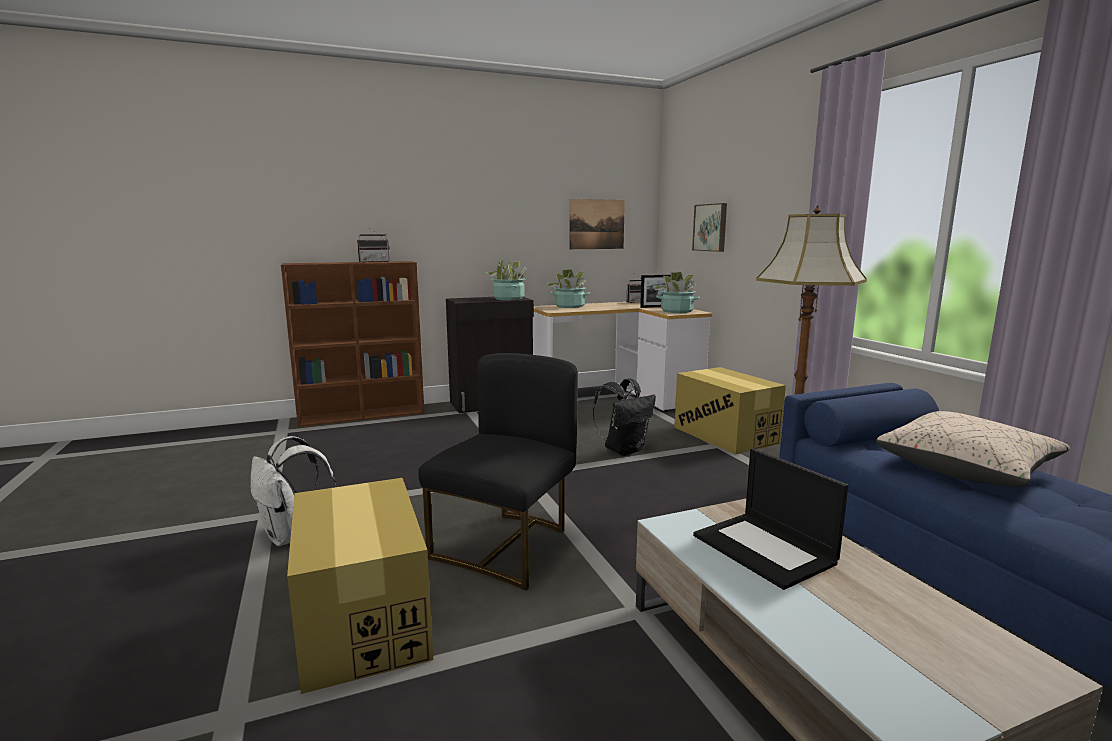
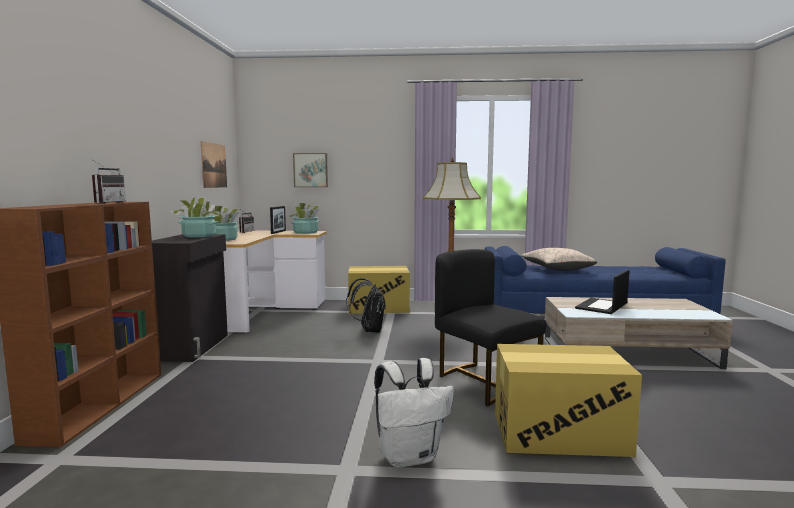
camera: 65 degrees left, 5 degrees down
laptop [693,448,849,590] -> laptop turned 135 degrees clockwise [575,270,630,314]

